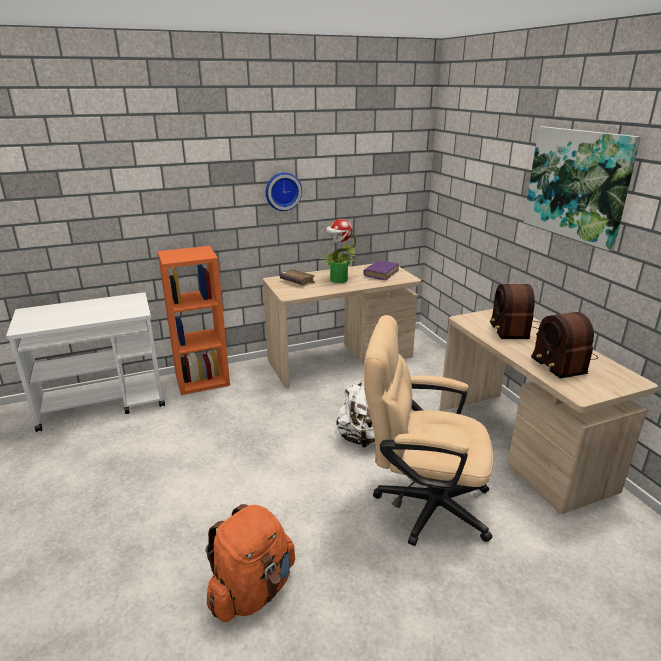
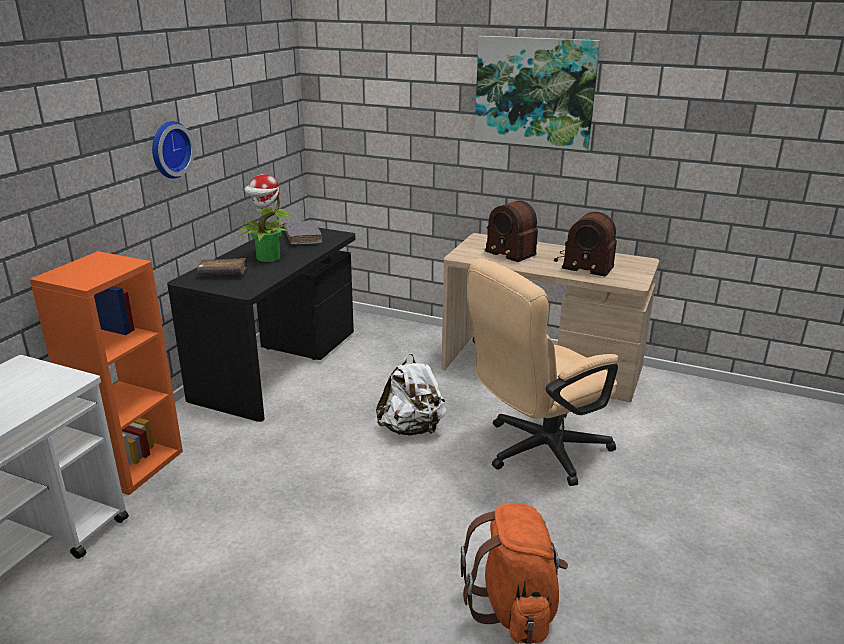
camera: 45 degrees left, 0 degrees up
beige desk [263,264,421,389] -> black desk [167,223,355,422]
purple book [364,261,399,280] -> grey book [284,221,322,244]

